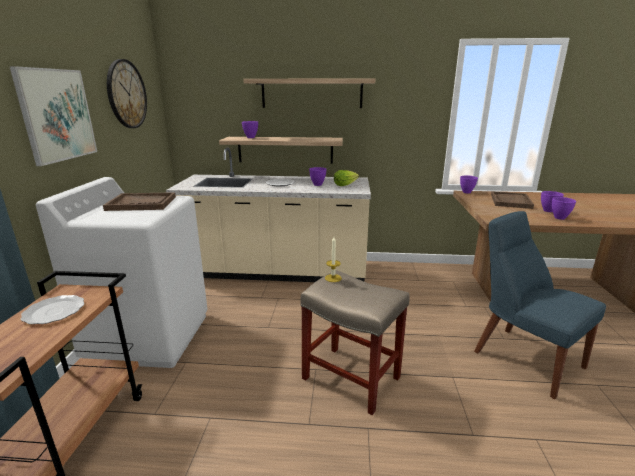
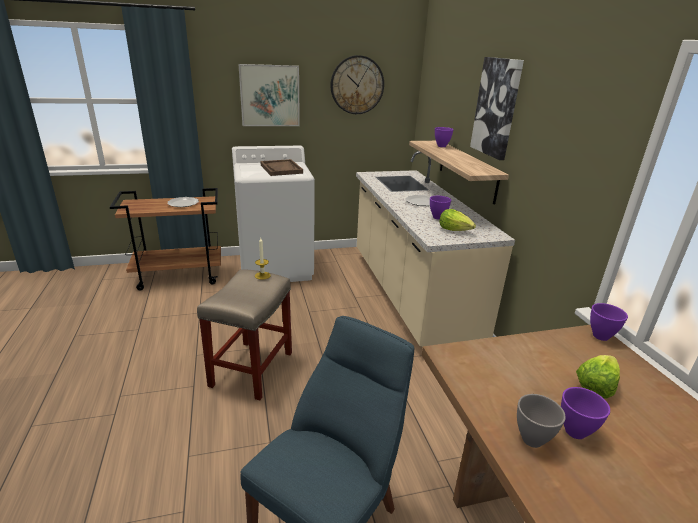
camera: 70 degrees right, 5 degrees up
shelf [243,78,375,108] -> picture [470,57,524,160]
brown tray [491,191,534,209] -> lettuce [576,355,620,399]
purple bowl [552,197,576,220] -> grey bowl [517,394,566,448]

